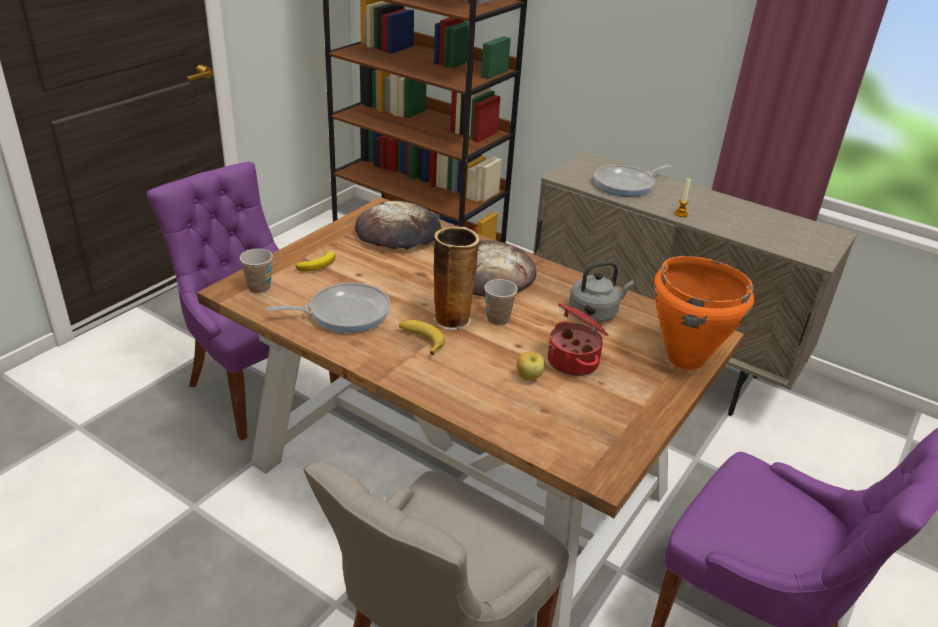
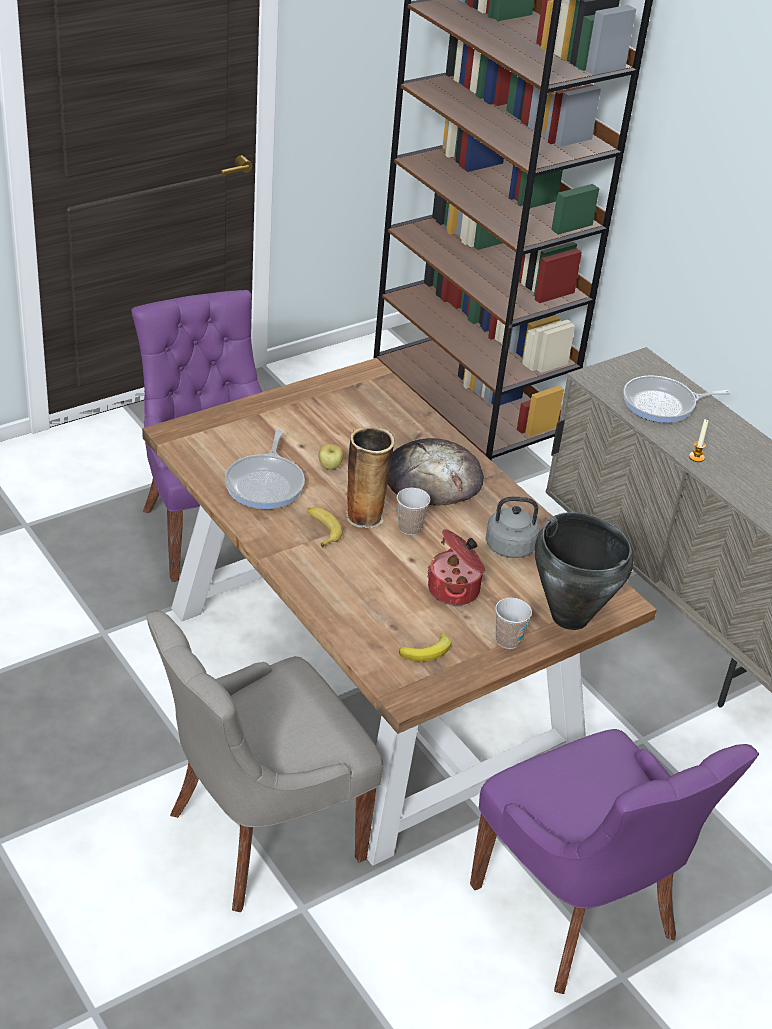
camera: 20 degrees right, 5 degrees up
cup [240,249,273,294] -> cup moved to [495,598,532,649]
frying pan [267,283,390,333] -> frying pan turned 90 degrees clockwise [225,429,305,509]
banana [296,251,336,272] -> banana moved to [399,634,451,661]
bread [355,201,441,250] -> none
apple [517,352,545,381] -> apple moved to [318,443,343,470]
orange cooking pot [654,256,754,370] -> black cooking pot [535,512,633,630]

